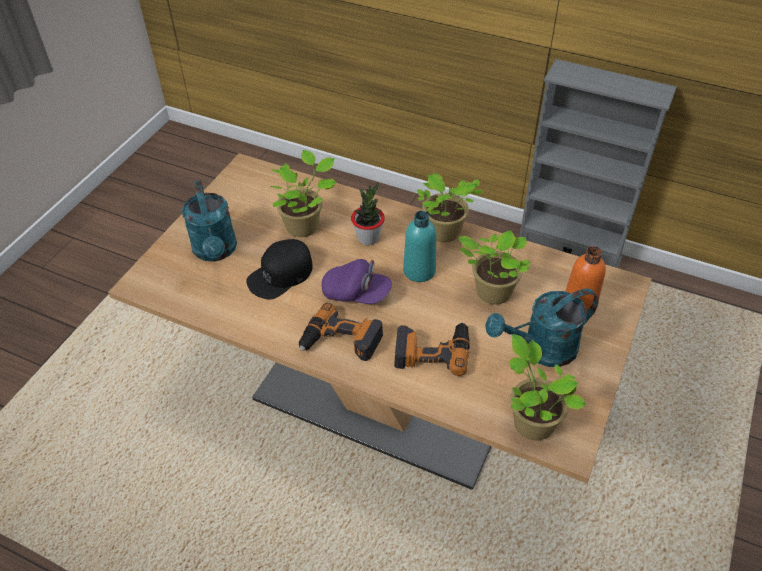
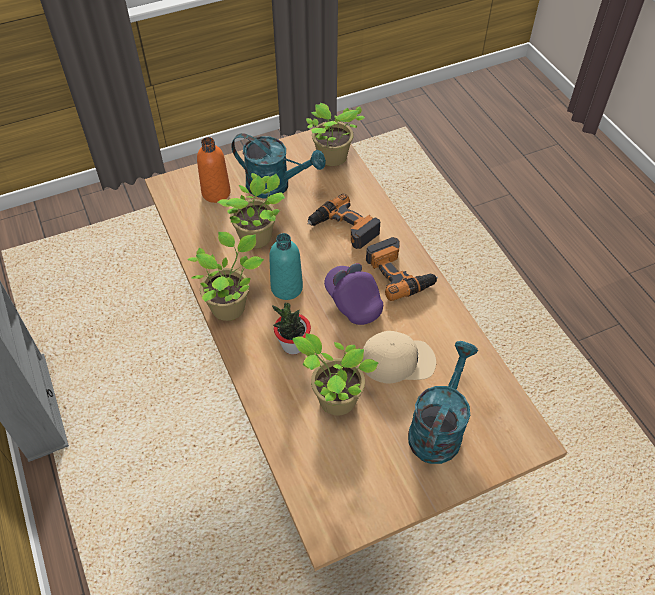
camera: 140 degrees left, 5 degrees up
black cap [246,239,313,300] -> beige cap [361,331,436,384]

